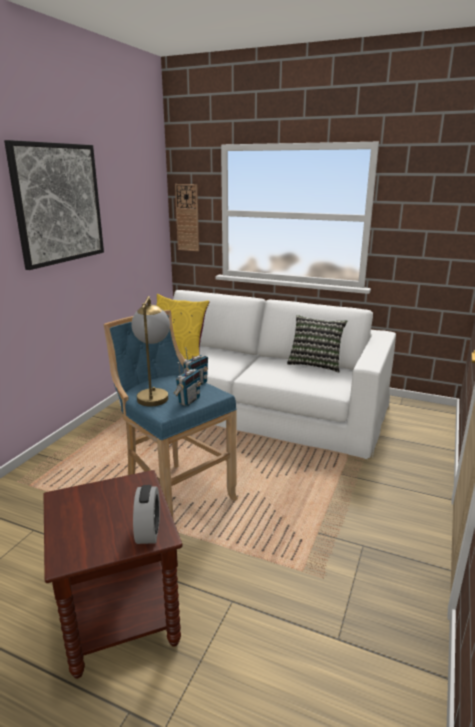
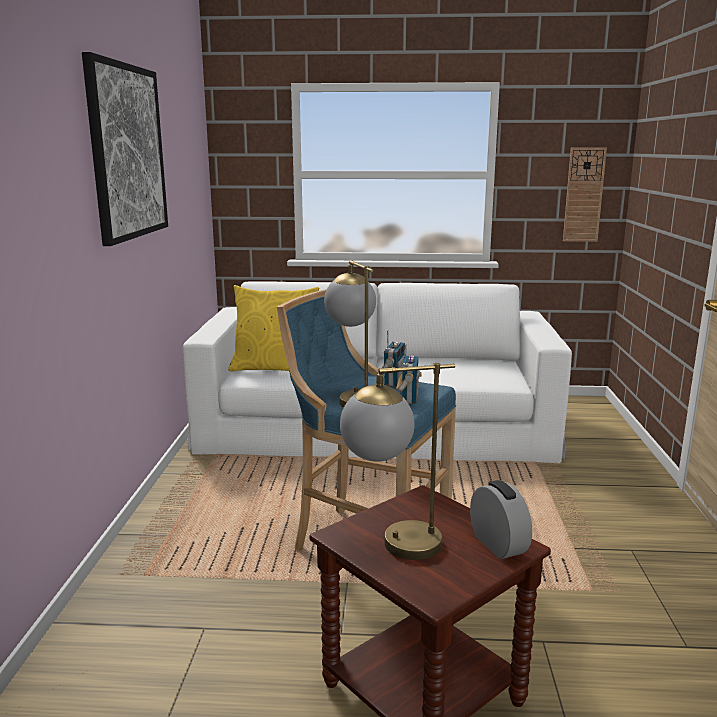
camera: 20 degrees left, 5 degrees down
wall clock [175,184,199,251] -> wall clock moved to [563,148,607,242]
pillow [287,315,348,372] -> none
none -> table lamp [340,363,455,560]

